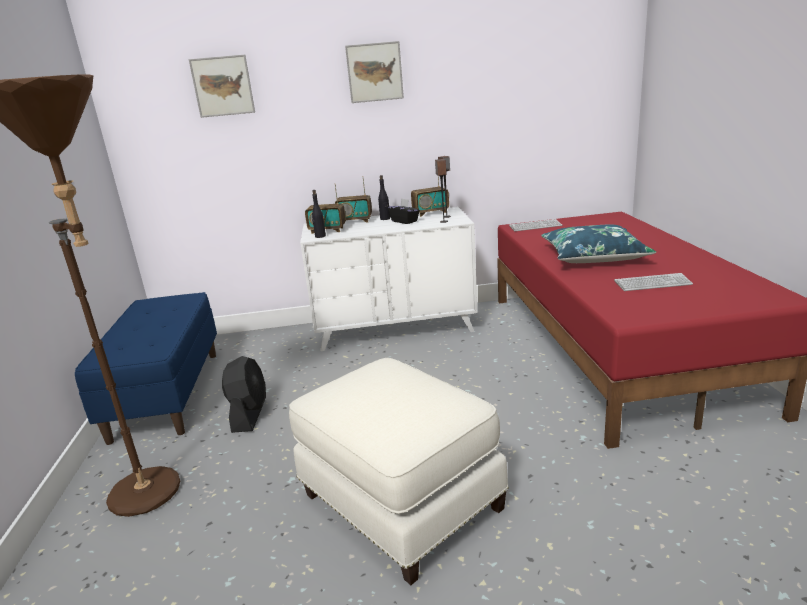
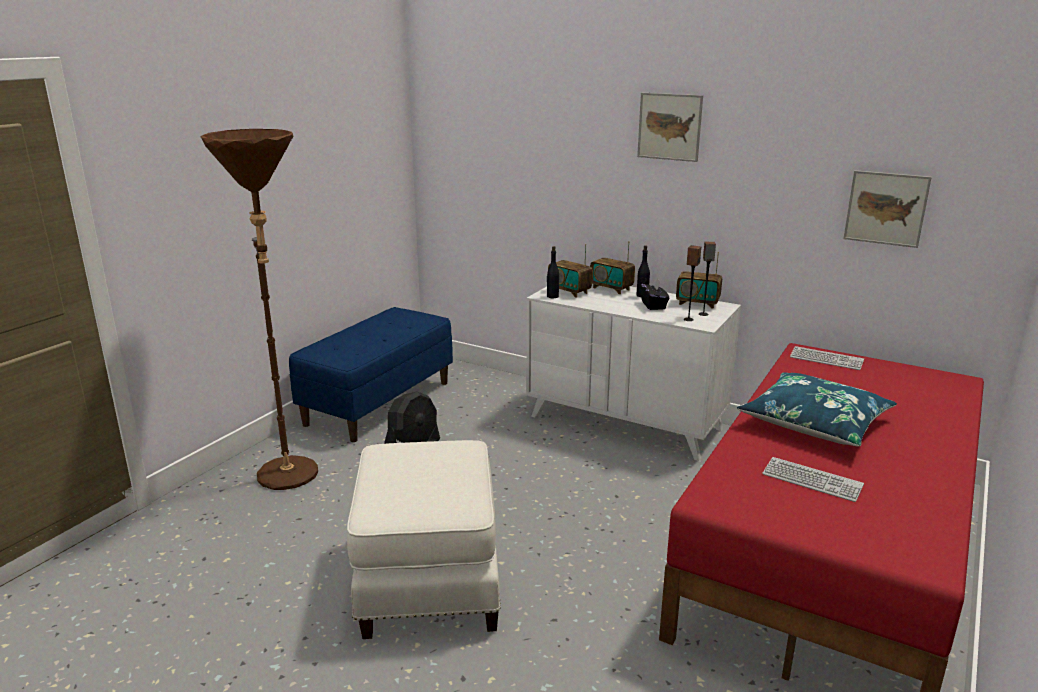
camera: 35 degrees right, 0 degrees up
picture [189,55,255,118] -> picture moved to [843,170,932,248]

